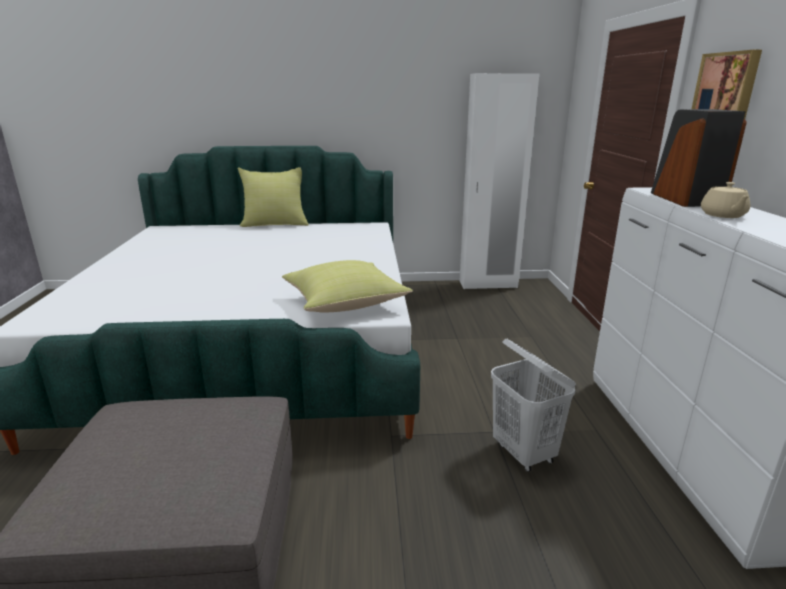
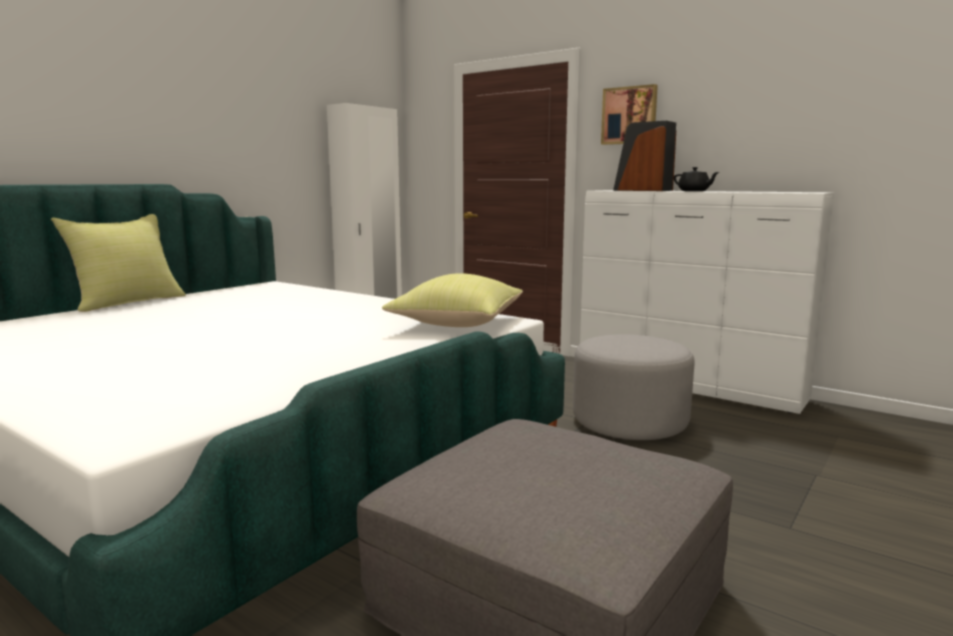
camera: 50 degrees left, 10 degrees down
white laundry basket [491,339,576,472] -> grey ottoman [573,334,695,440]
beige teapot [701,182,750,218] -> black teapot [673,167,719,191]

